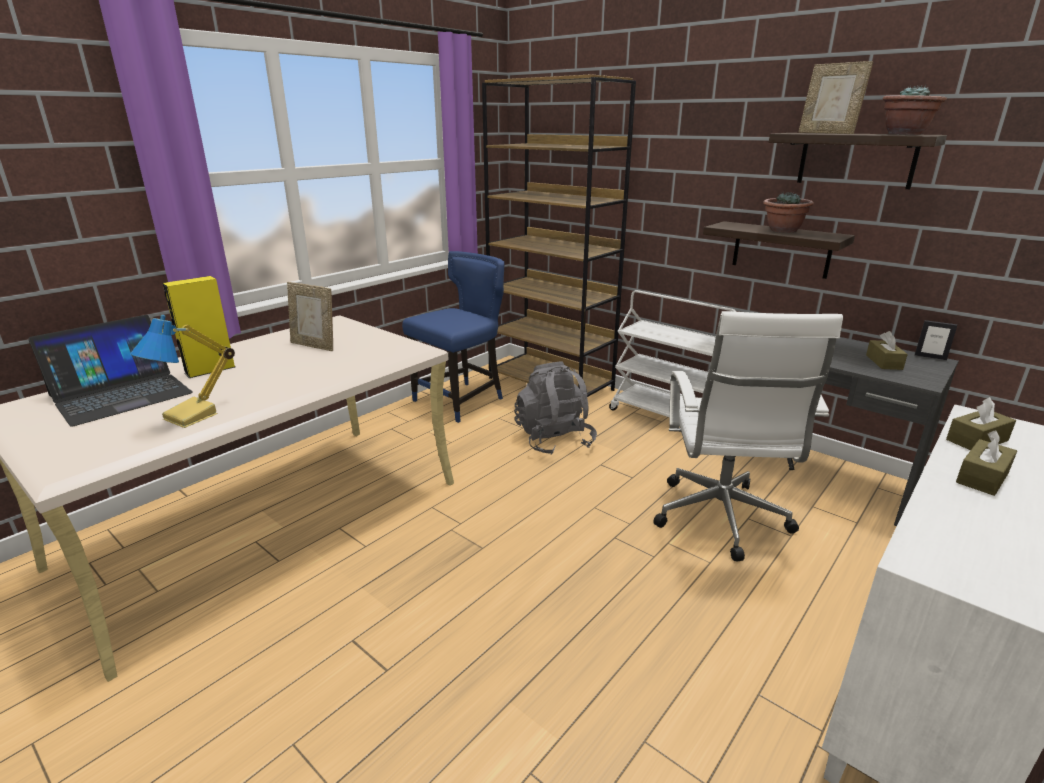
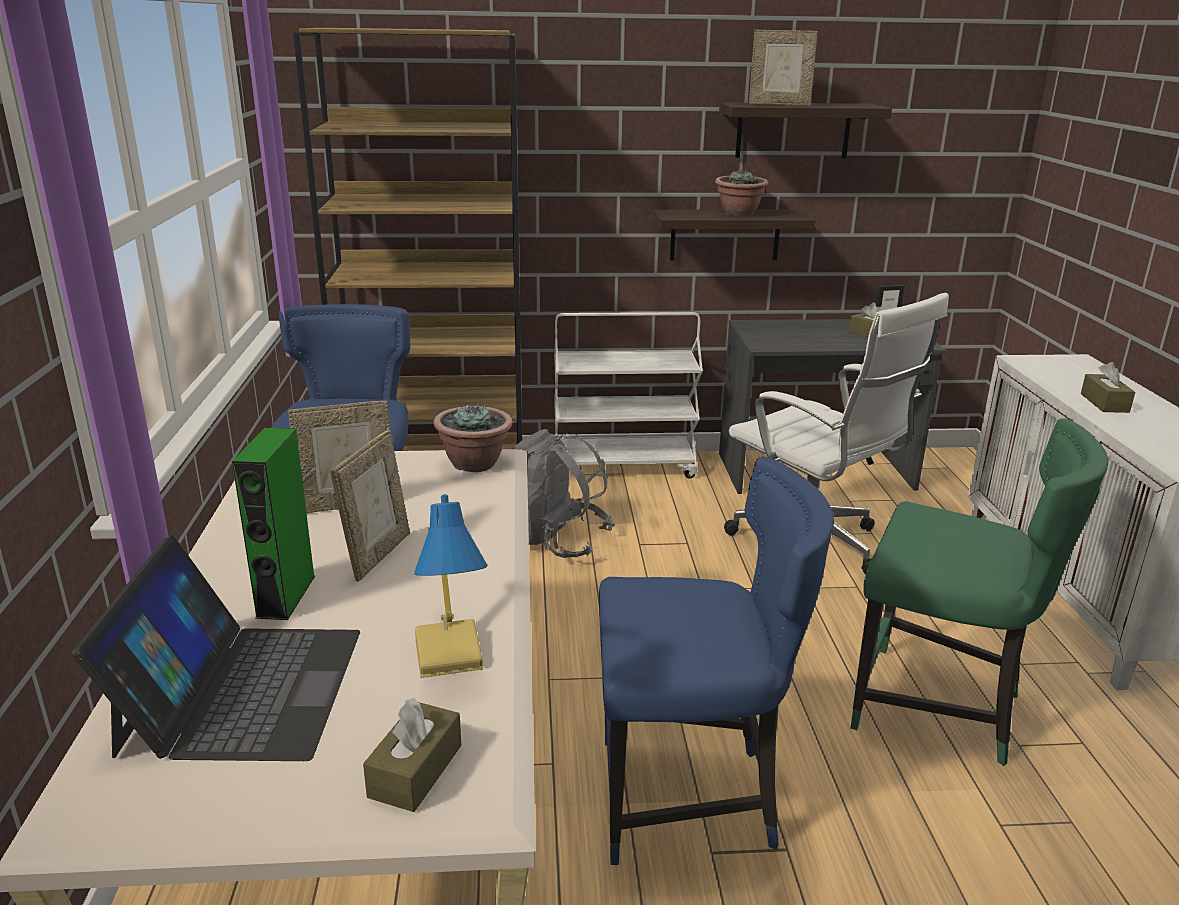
camera: 45 degrees left, 0 degrees up
yellow speaker [163,276,235,378] -> green speaker [232,428,315,620]
potted plant [883,85,947,135] -> potted plant moved to [433,402,513,472]
brown tissue box [946,397,1016,450] -> brown tissue box moved to [363,698,461,812]
none -> picture frame [330,430,410,582]
none -> blue chair [599,456,834,865]
none -> green chair [850,418,1108,766]

